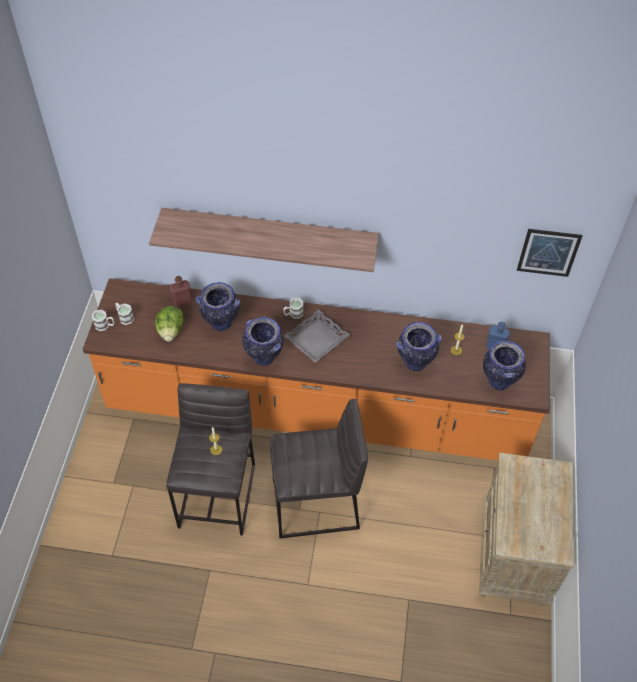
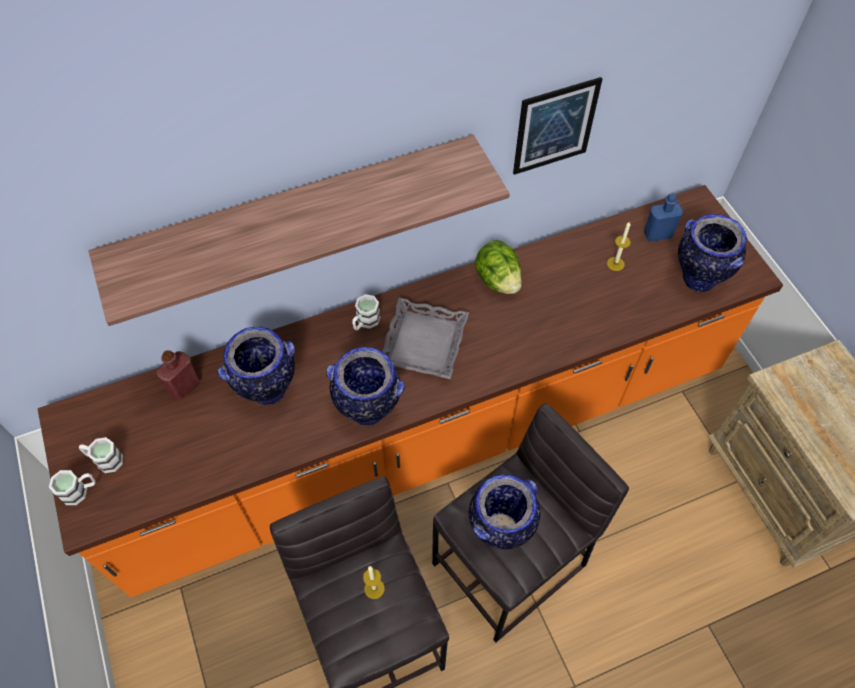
camera: 30 degrees left, 5 degrees up
lettuce [155,306,183,342] -> lettuce moved to [475,240,522,294]
vase [396,322,442,371] -> vase moved to [469,474,540,550]
picture [517,229,583,277] -> picture moved to [513,77,602,175]

